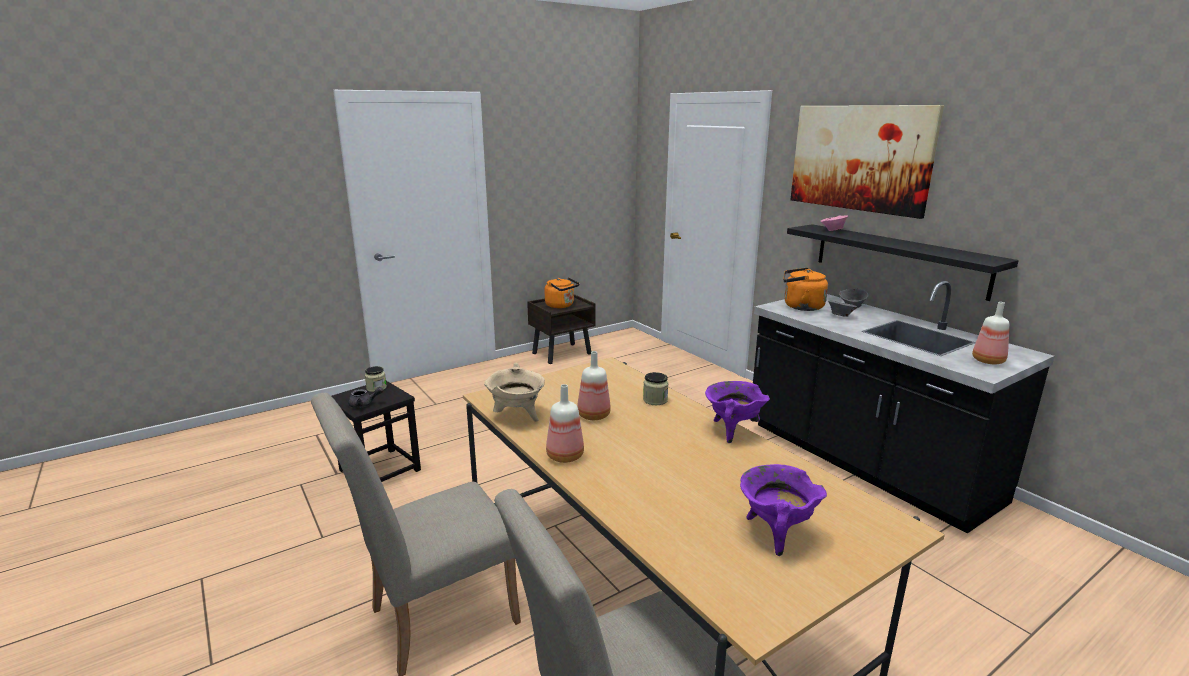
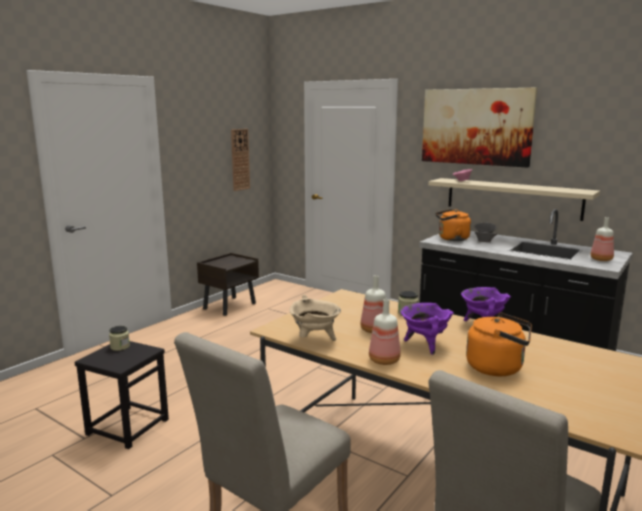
camera: 20 degrees left, 5 degrees down
grey teapot [348,387,383,408] -> none
orange kettle [545,277,580,308] -> orange kettle moved to [466,312,532,376]
purple cooking pot [740,464,827,556] -> purple cooking pot moved to [400,303,454,355]
black shelf [787,224,1019,301] -> beige shelf [428,178,600,221]
none -> wall clock [231,129,250,191]

